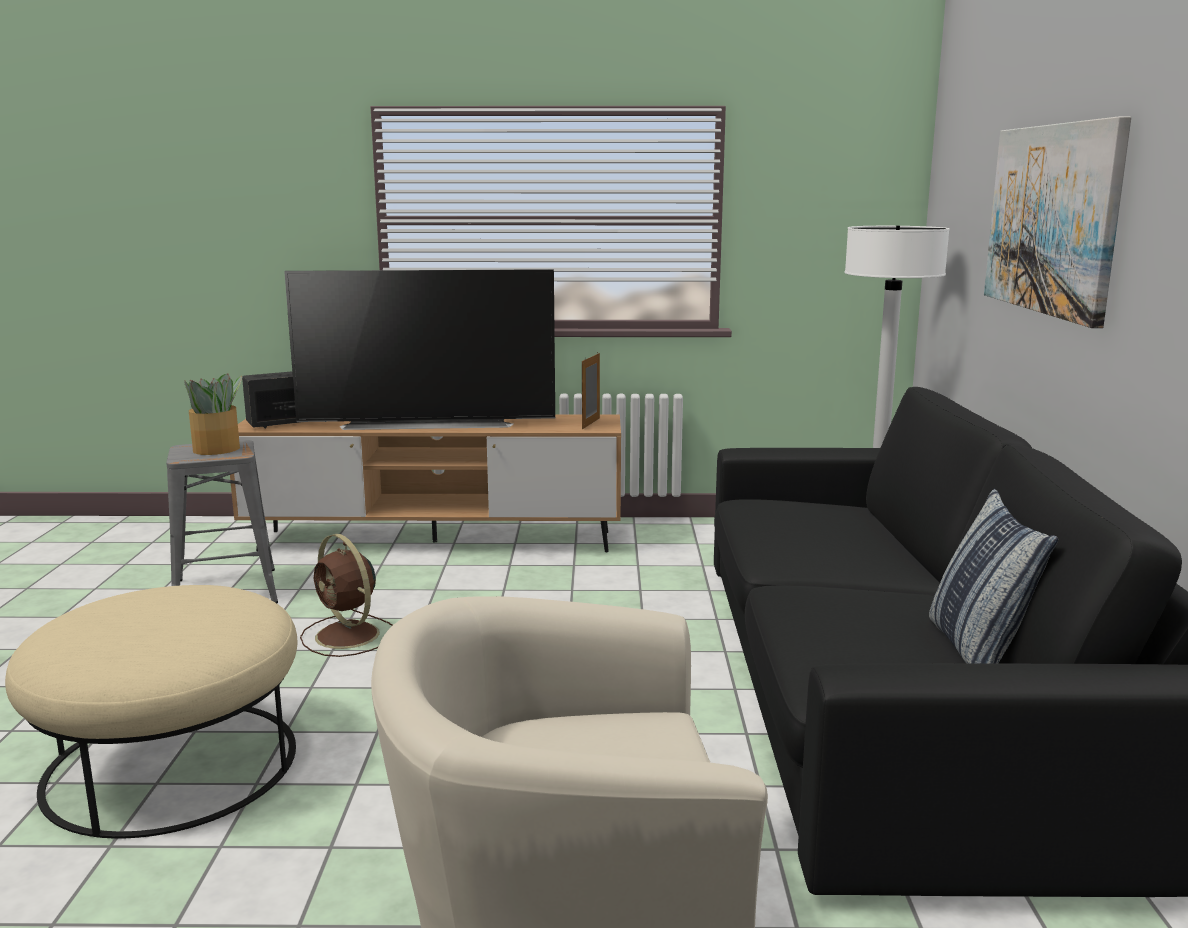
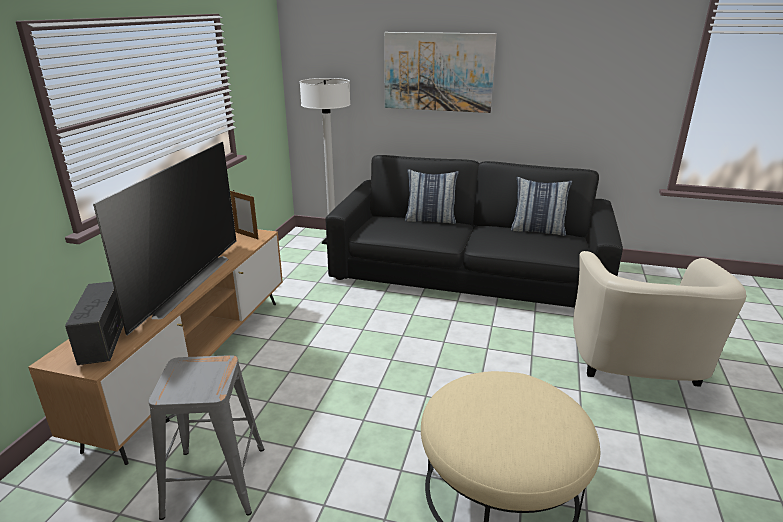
camera: 75 degrees left, 10 degrees up
potted plant [184,373,242,455] -> none
brown fan [300,534,392,657] -> none
none -> pillow [405,169,459,224]

